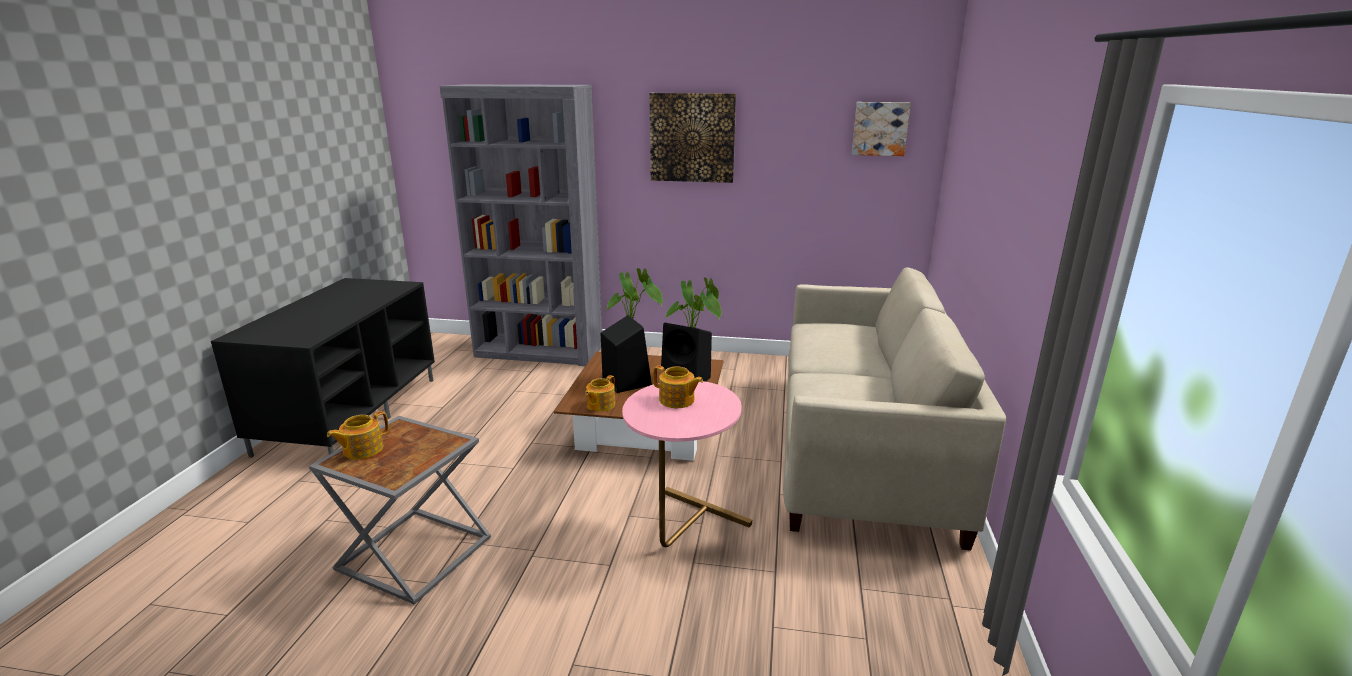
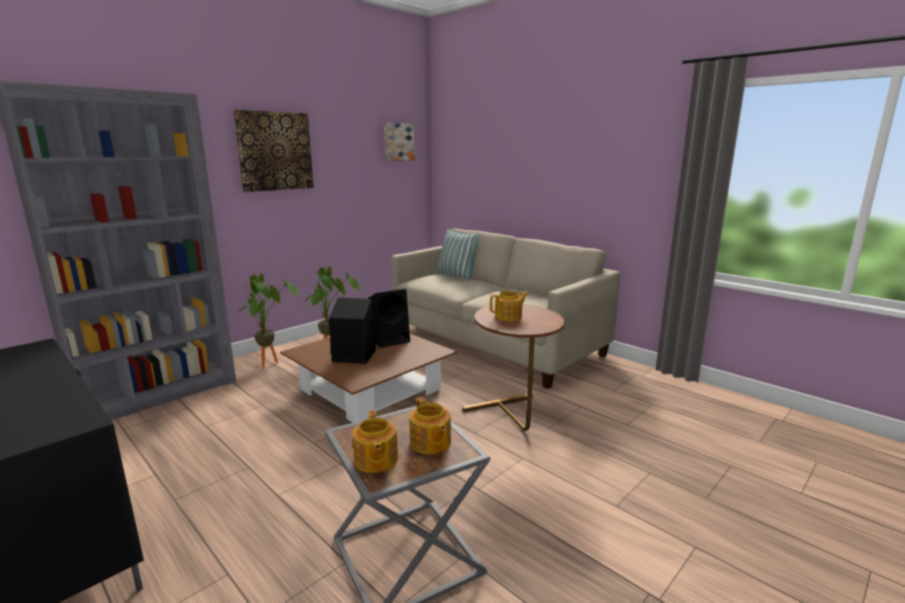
camera: 55 degrees left, 5 degrees down
teapot [585,375,615,412] -> teapot moved to [409,397,451,454]
pink side table [622,381,752,547] -> brown side table [463,304,565,431]
none -> pillow [436,229,480,280]

